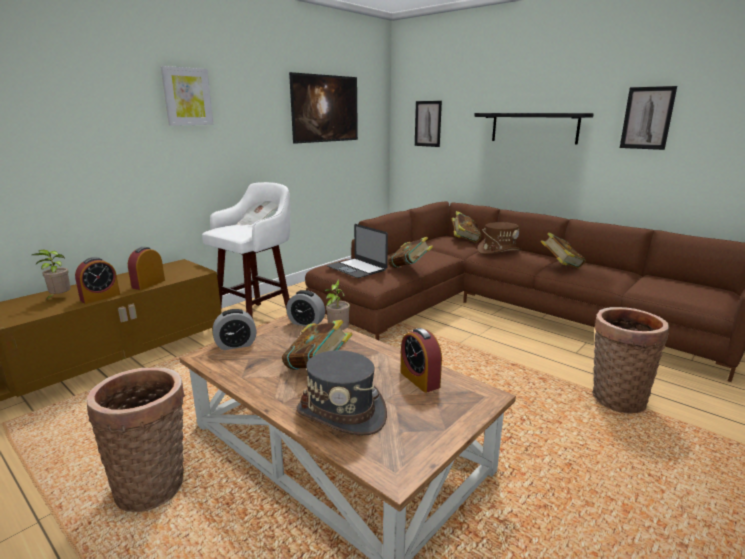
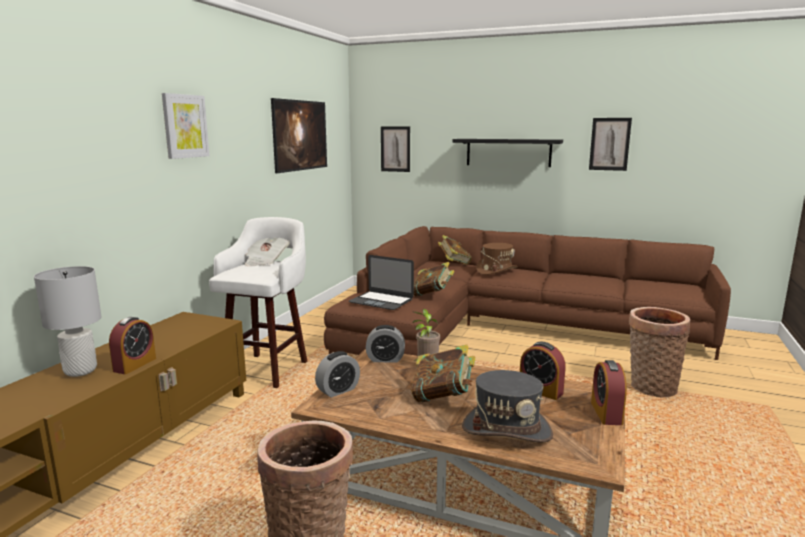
camera: 20 degrees left, 5 degrees down
potted plant [32,250,71,300] -> grey table lamp [34,266,102,377]
alarm clock [128,247,165,290] -> alarm clock moved to [591,360,627,425]
book [540,232,586,268] -> none

